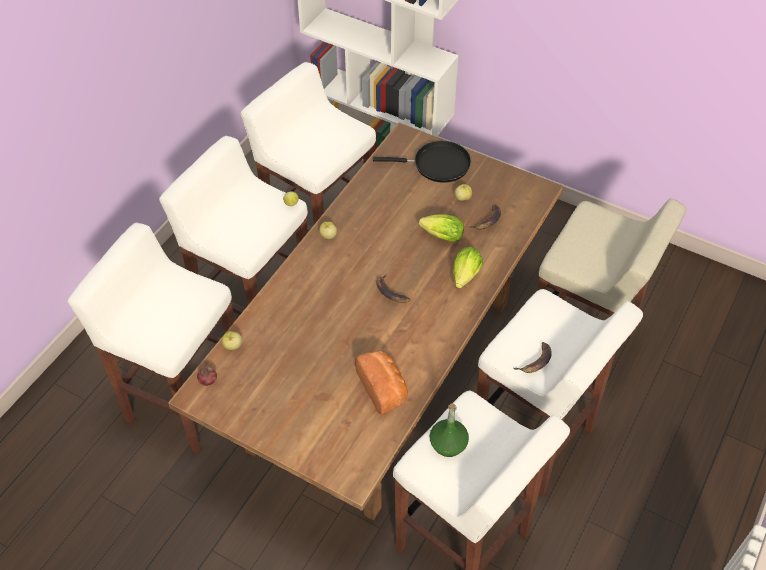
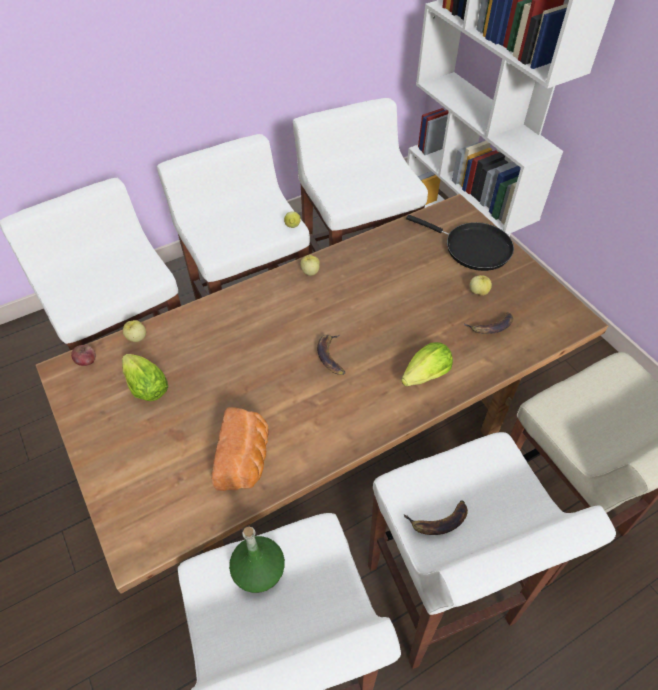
camera: 30 degrees right, 0 degrees up
lettuce [419,214,464,242] -> lettuce moved to [122,354,168,401]

